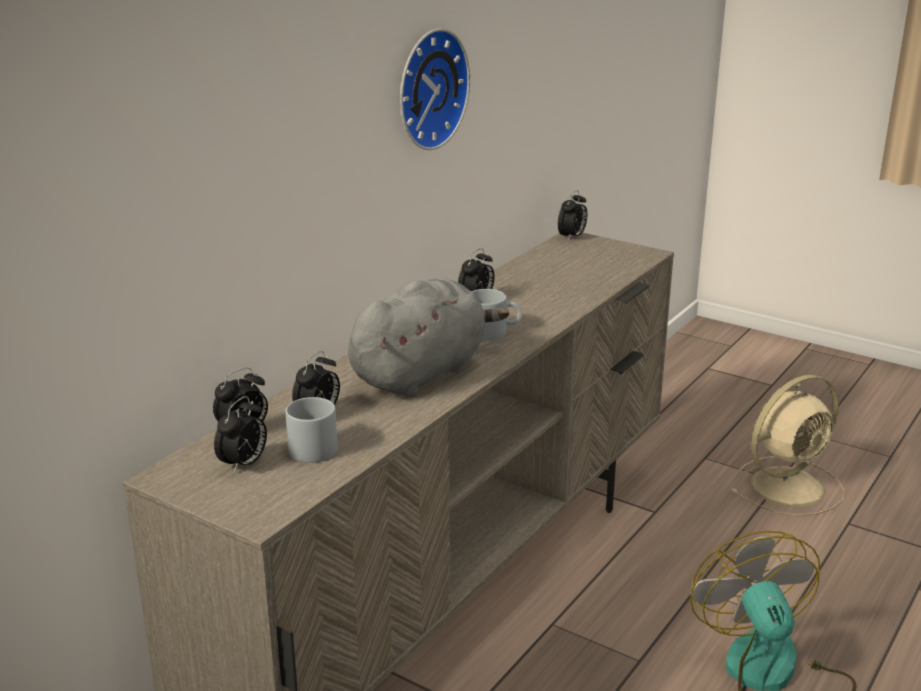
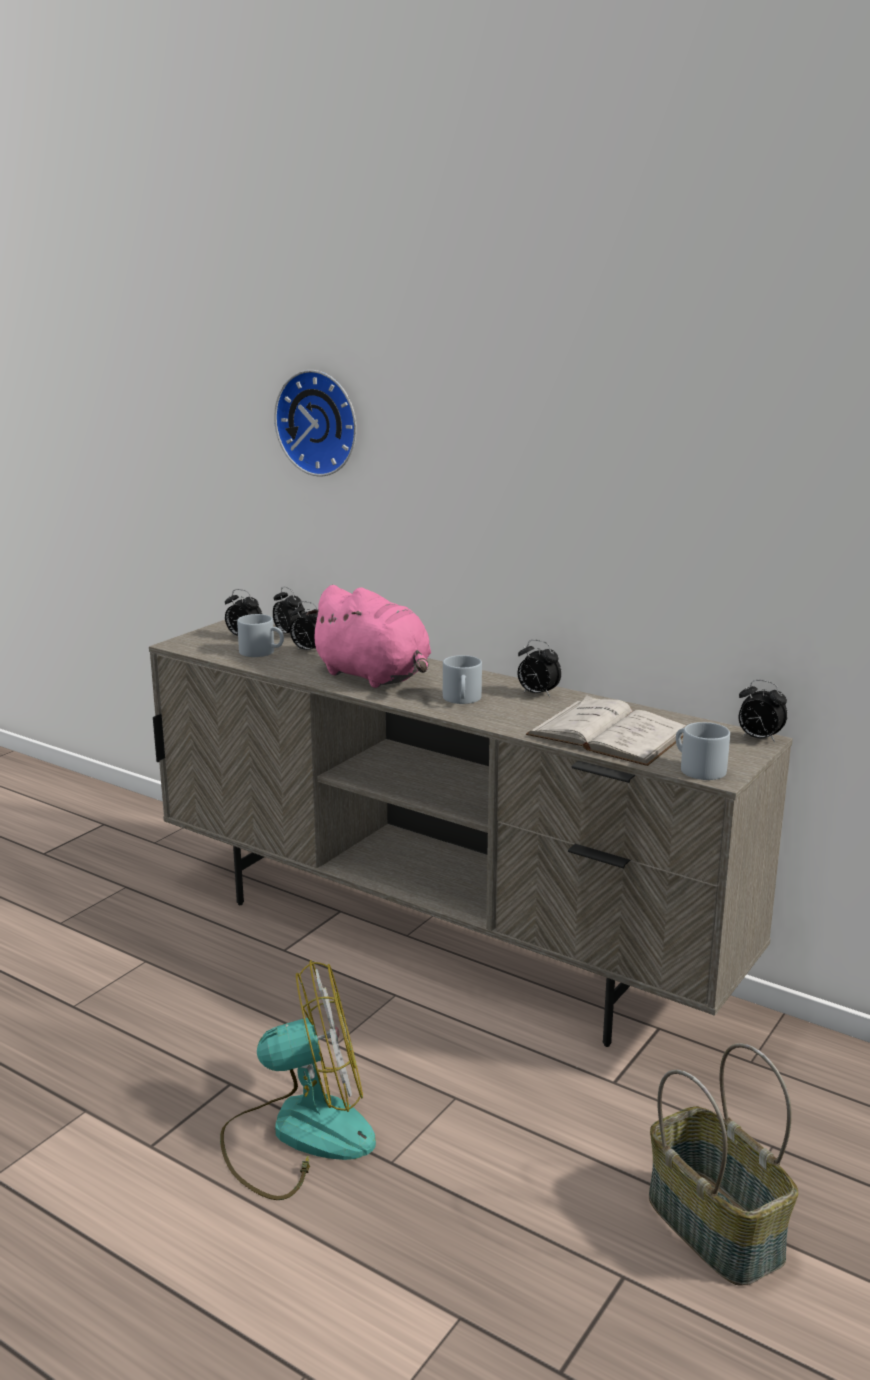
camera: 90 degrees right, 5 degrees down
grey plush toy [348,278,509,397] -> pink plush toy [306,585,431,688]
wall clock [400,28,470,150] -> wall clock moved to [274,370,357,476]
beige fan [730,375,845,516] -> basket [649,1043,798,1286]
none -> white book [526,695,687,766]
none -> grey mug [676,722,730,780]

